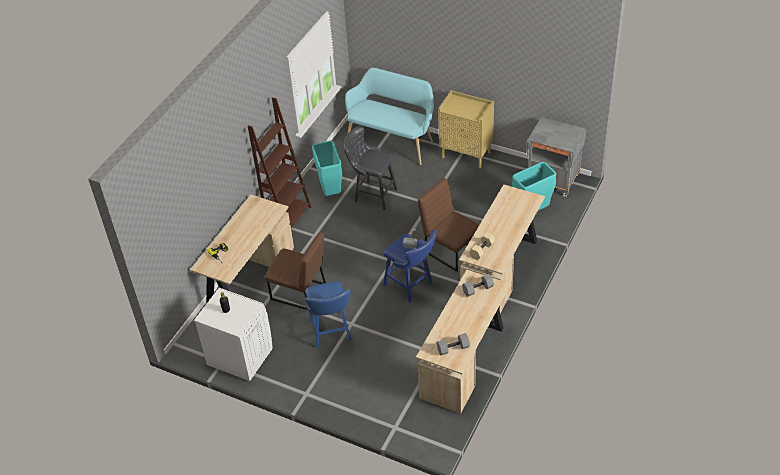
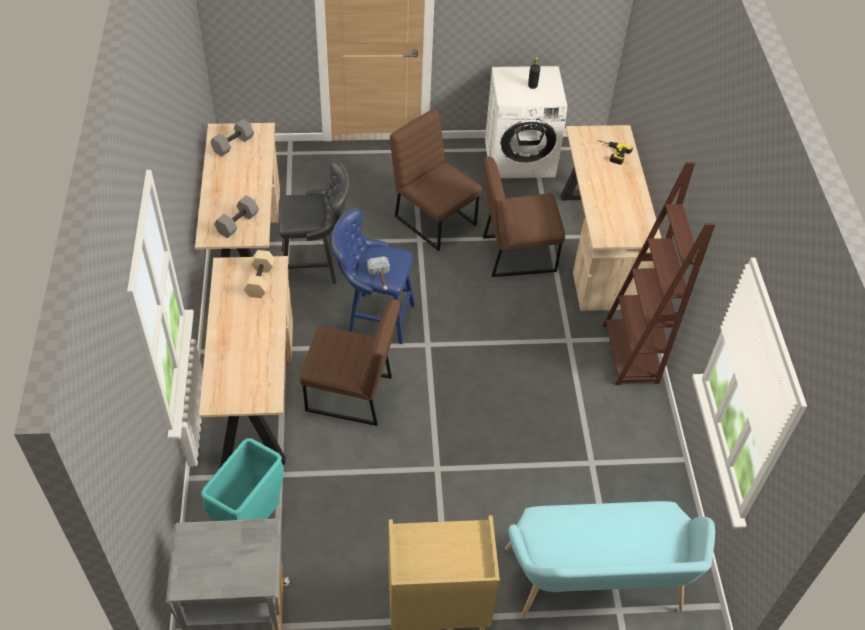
camera: 145 degrees right, 5 degrees up
blue stool [305,281,352,348] -> brown chair [390,109,482,251]
turquoise trash can [312,141,342,196] -> none
grey stool [343,126,398,210] -> grey stool moved to [278,161,350,284]

